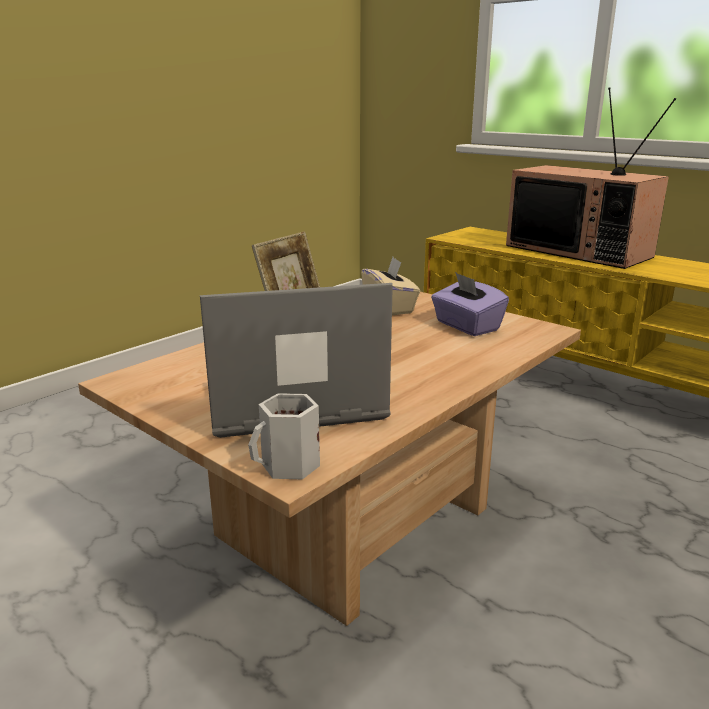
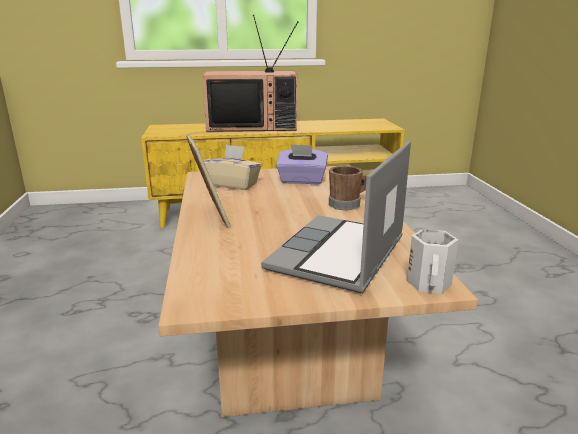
camera: 50 degrees left, 0 degrees up
none -> brown mug [329,166,367,210]

